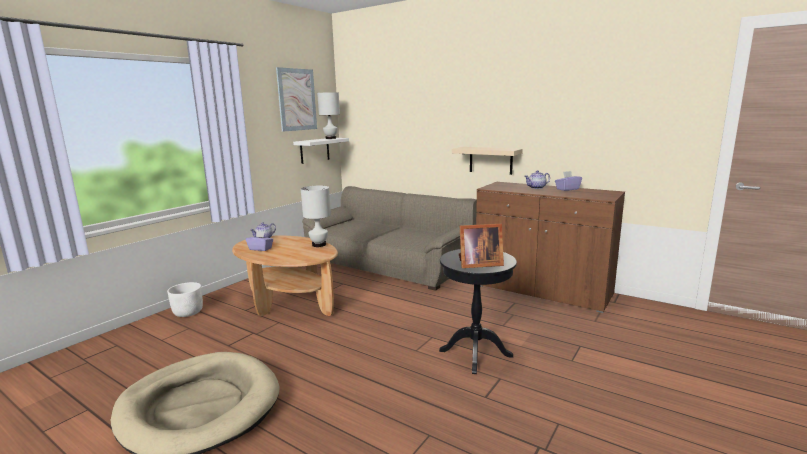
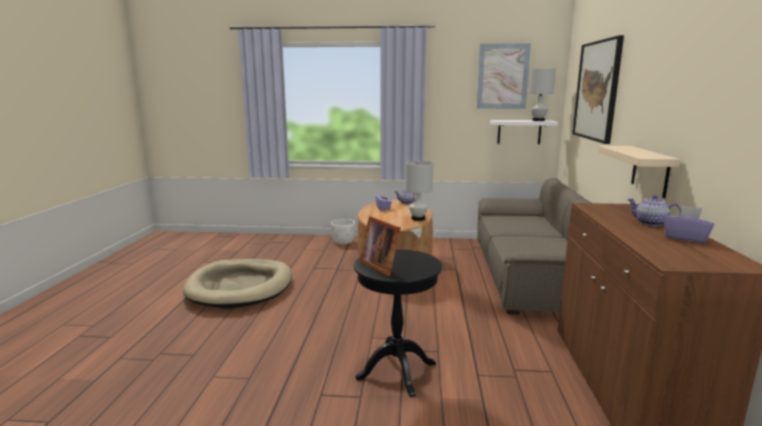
camera: 60 degrees right, 0 degrees up
none -> picture [572,35,624,144]

